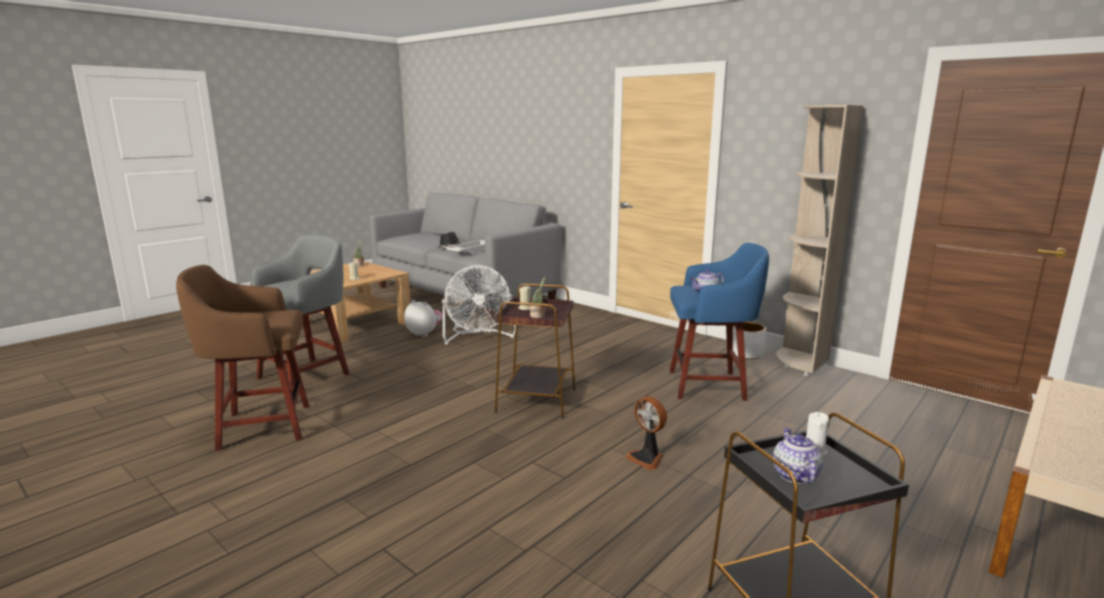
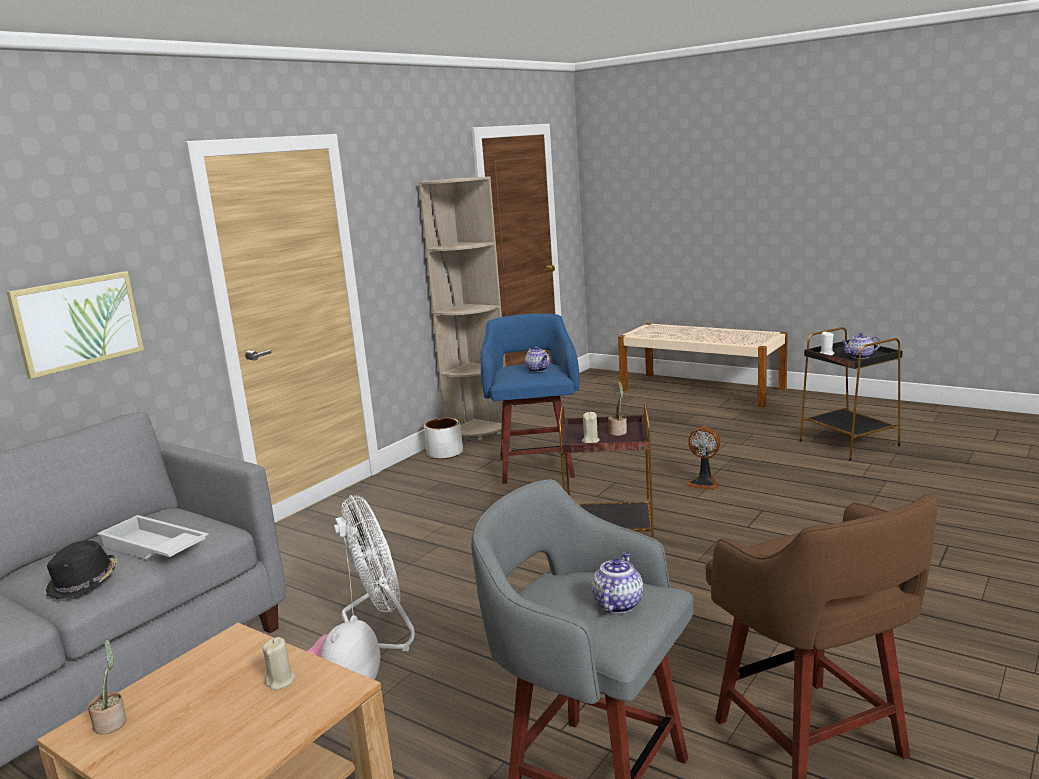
camera: 95 degrees left, 0 degrees up
fan [625,396,667,470] -> fan turned 75 degrees clockwise [685,427,720,490]
none -> picture [7,271,144,379]
none -> teapot [591,552,643,613]

